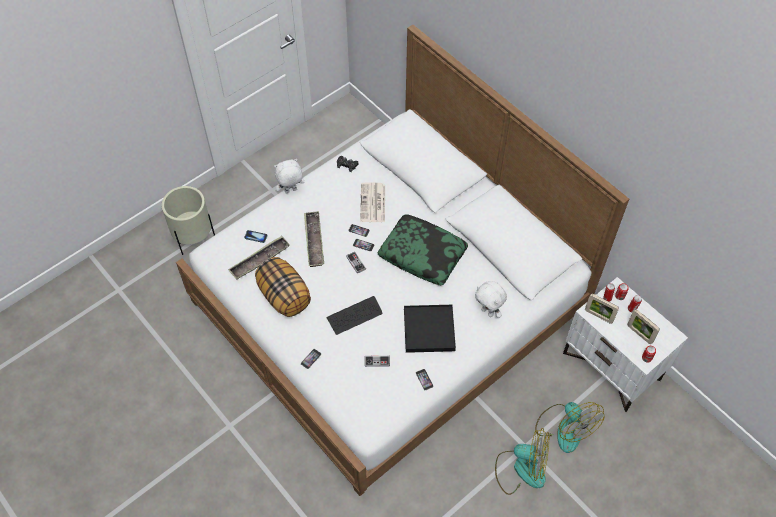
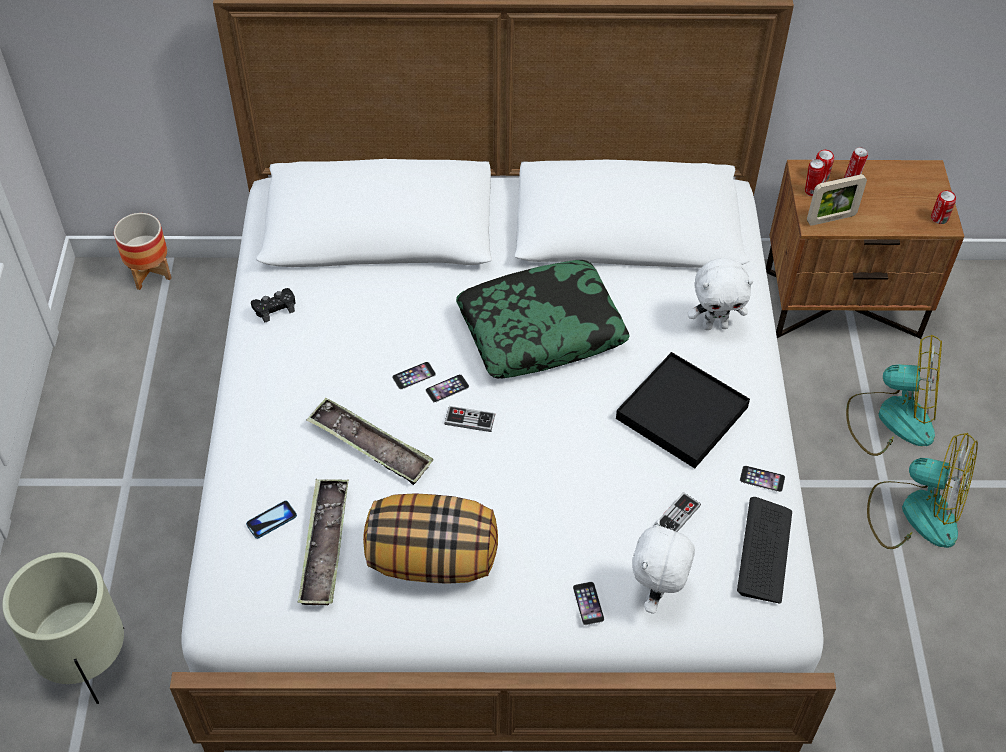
camera: 50 degrees left, 5 degrees down
white plush toy [274,159,305,193] -> white plush toy moved to [632,519,695,614]
keyboard [326,296,383,335] -> keyboard moved to [737,497,792,603]
newspaper [360,183,385,222] -> none
fan [495,428,549,495] -> fan turned 60 degrees clockwise [867,433,978,549]
white nightstand [563,277,688,412] -> brown nightstand [766,160,965,339]
picture frame [627,309,660,344] -> none
none -> planter [114,213,171,290]

